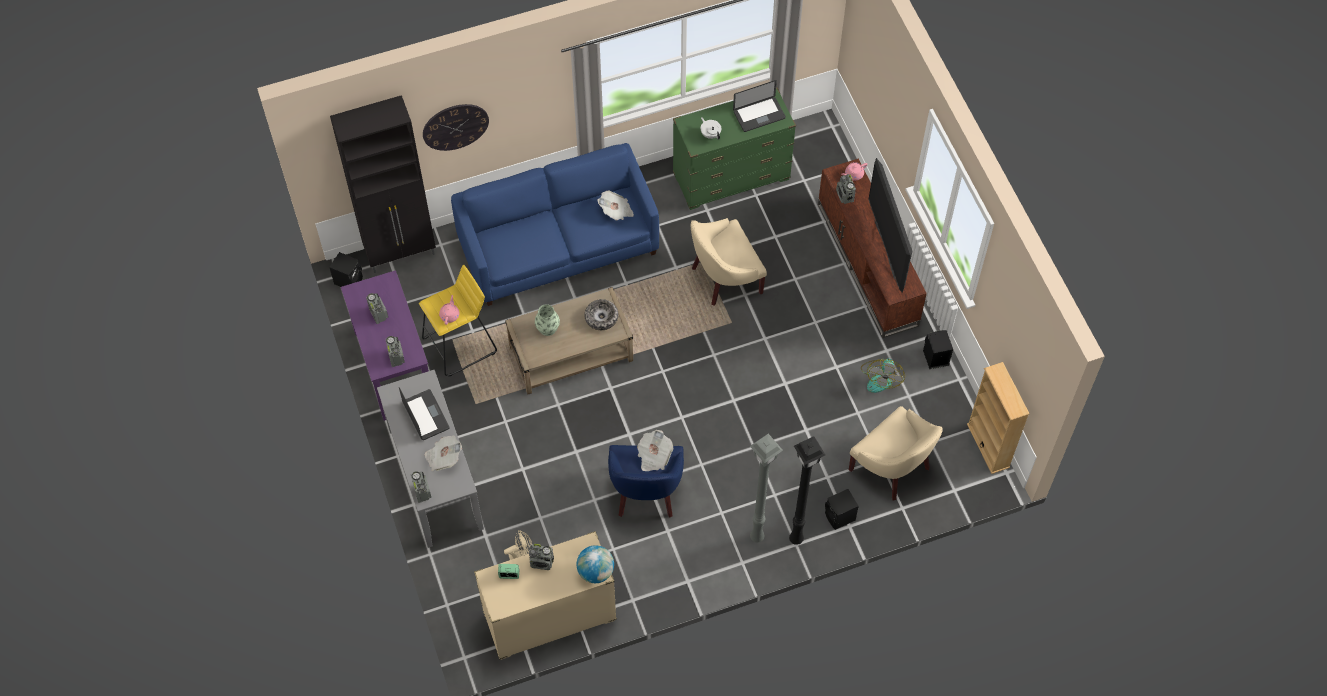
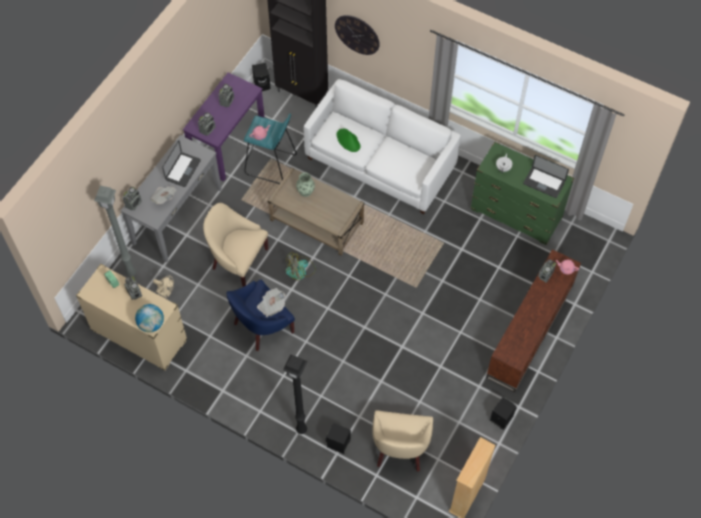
camera: 50 degrees right, 0 degrees up
yellow stool [419,265,497,376] -> turquoise stool [244,113,297,184]
blue sofa [451,143,659,306] -> white sofa [304,79,461,215]
bowl [584,299,619,330] -> none
newspaper [598,191,634,220] -> none
beige armchair [691,218,767,306] -> beige armchair moved to [203,203,268,287]
grey floor lamp [750,434,783,542] -> grey floor lamp moved to [94,186,136,277]
fan [861,359,905,393] -> fan moved to [286,252,316,281]
television [868,158,912,293] -> none
none -> green hat [336,129,360,152]

